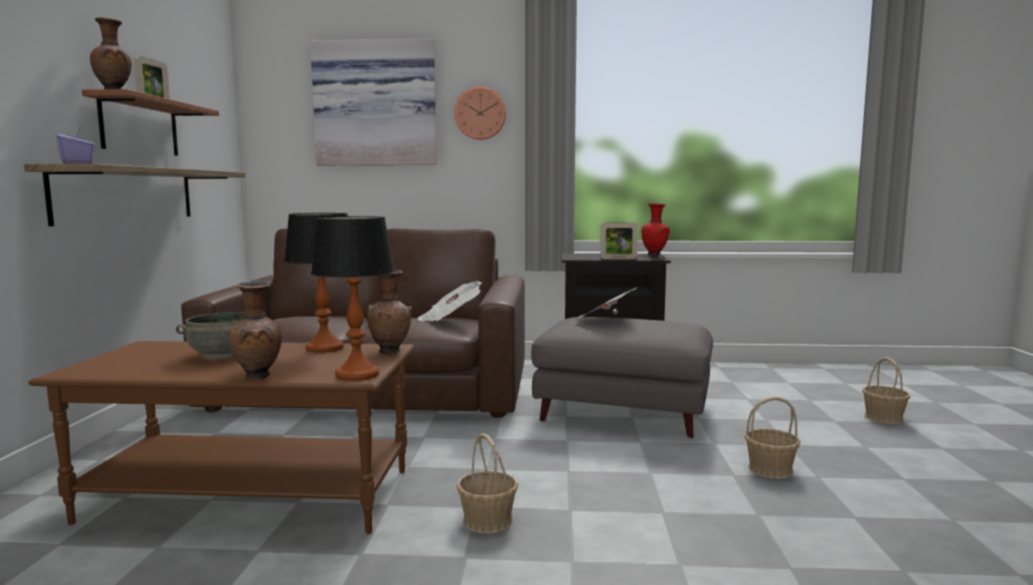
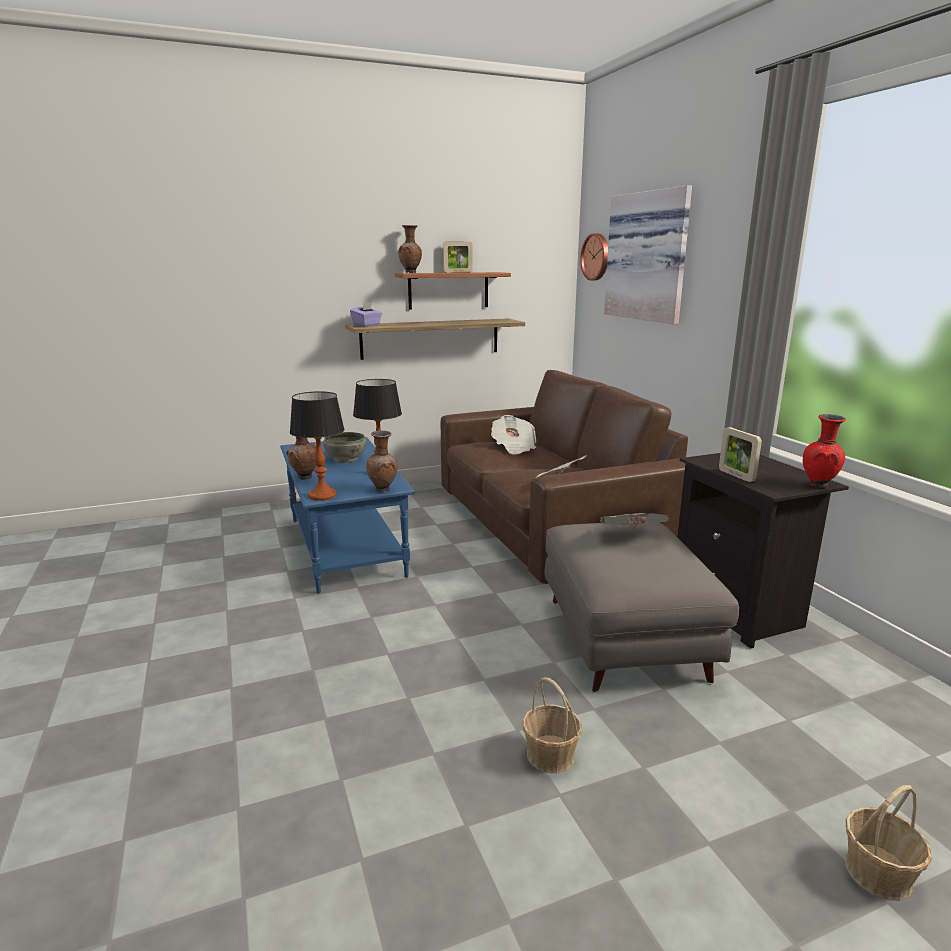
camera: 65 degrees right, 10 degrees up
brown coffee table [29,341,415,534] -> blue coffee table [280,437,415,593]
wall clock [455,87,506,140] -> wall clock moved to [580,233,608,281]
basket [457,433,518,534] -> none
none -> newspaper [491,415,536,455]

